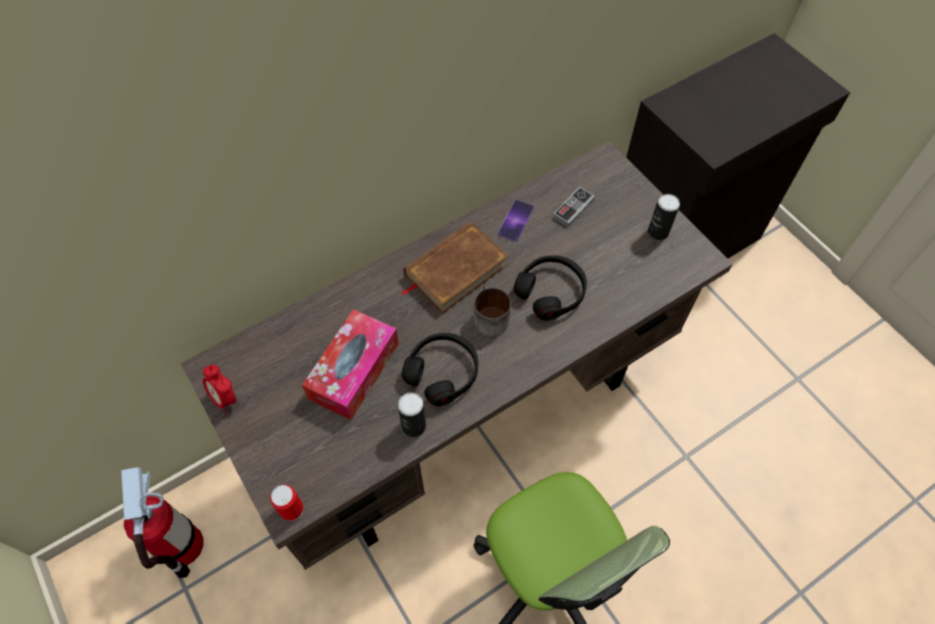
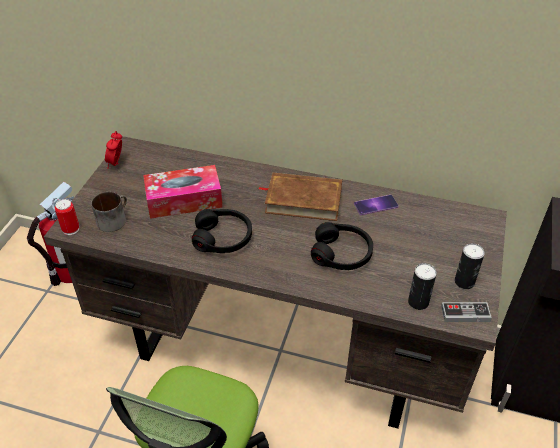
camera: 50 degrees right, 15 degrees down
can [398,392,426,437] -> can moved to [408,263,437,310]
mug [474,286,511,336] -> mug moved to [91,192,127,232]
game controller [553,187,595,227] -> game controller moved to [441,302,492,322]

